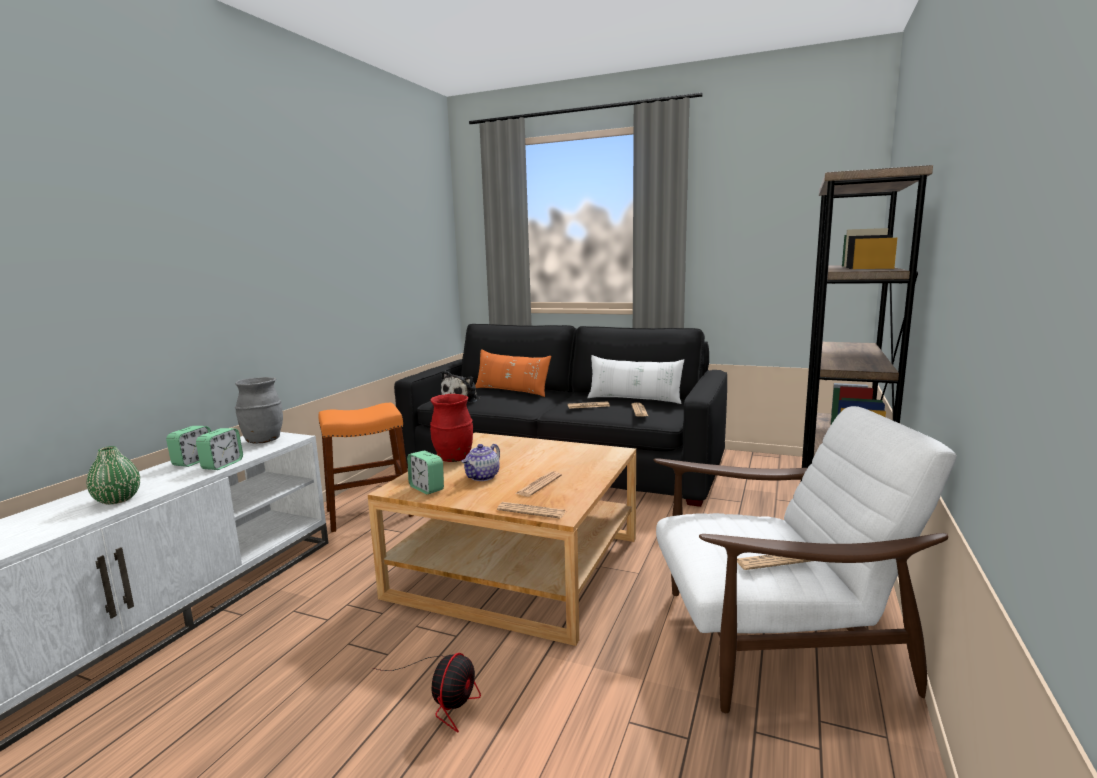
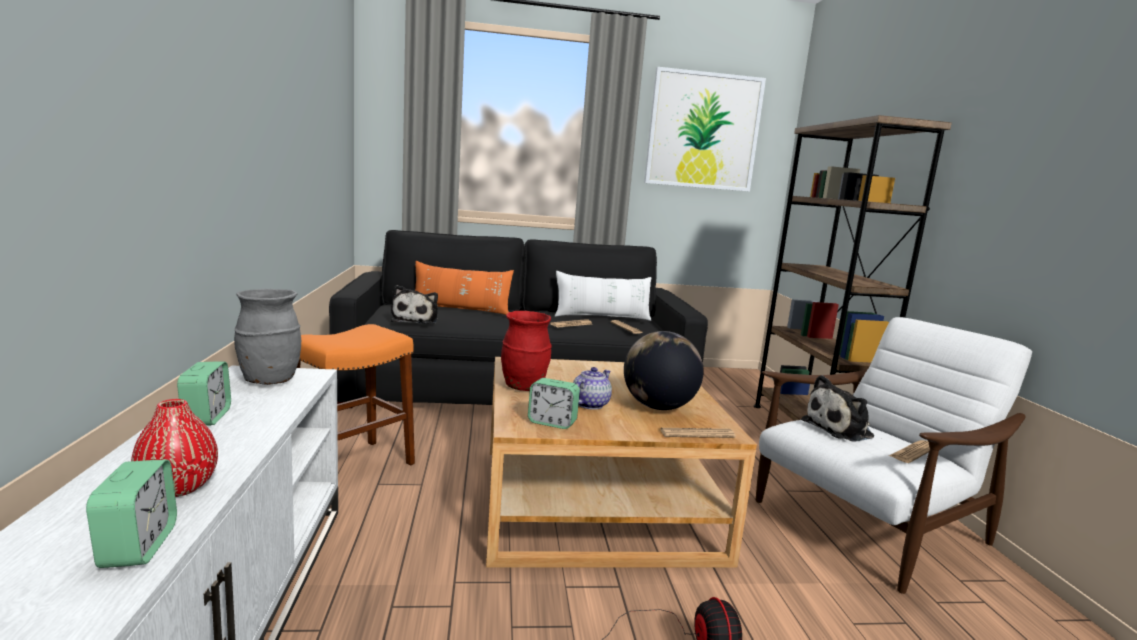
camera: 30 degrees left, 0 degrees up
green vase [86,446,140,505] -> red vase [131,399,218,497]
alarm clock [196,428,243,470] -> alarm clock moved to [86,459,177,568]
teapot [461,444,500,481] -> teapot turned 150 degrees counterclockwise [573,367,612,410]
newspaper [515,471,562,497] -> globe [624,331,704,410]
none -> picture [644,67,766,192]
none -> plush toy [801,375,874,441]

